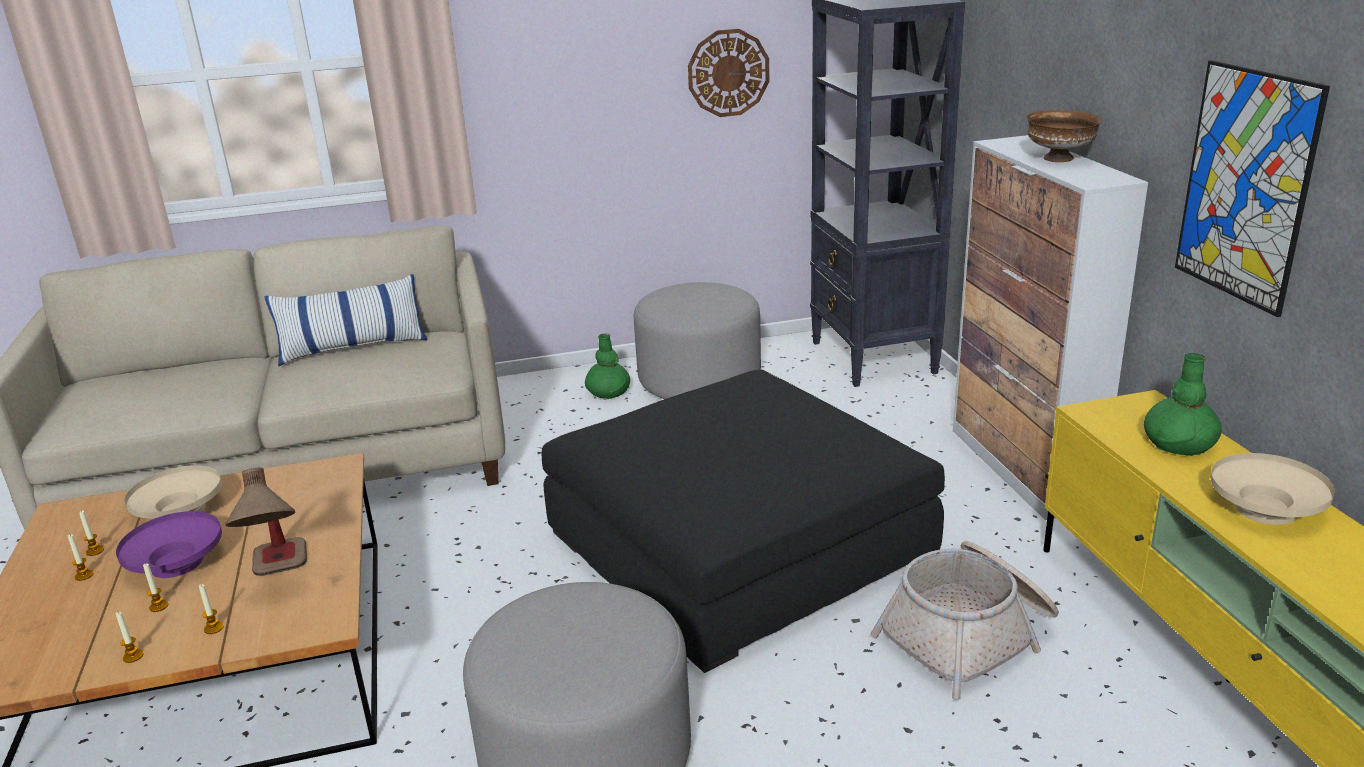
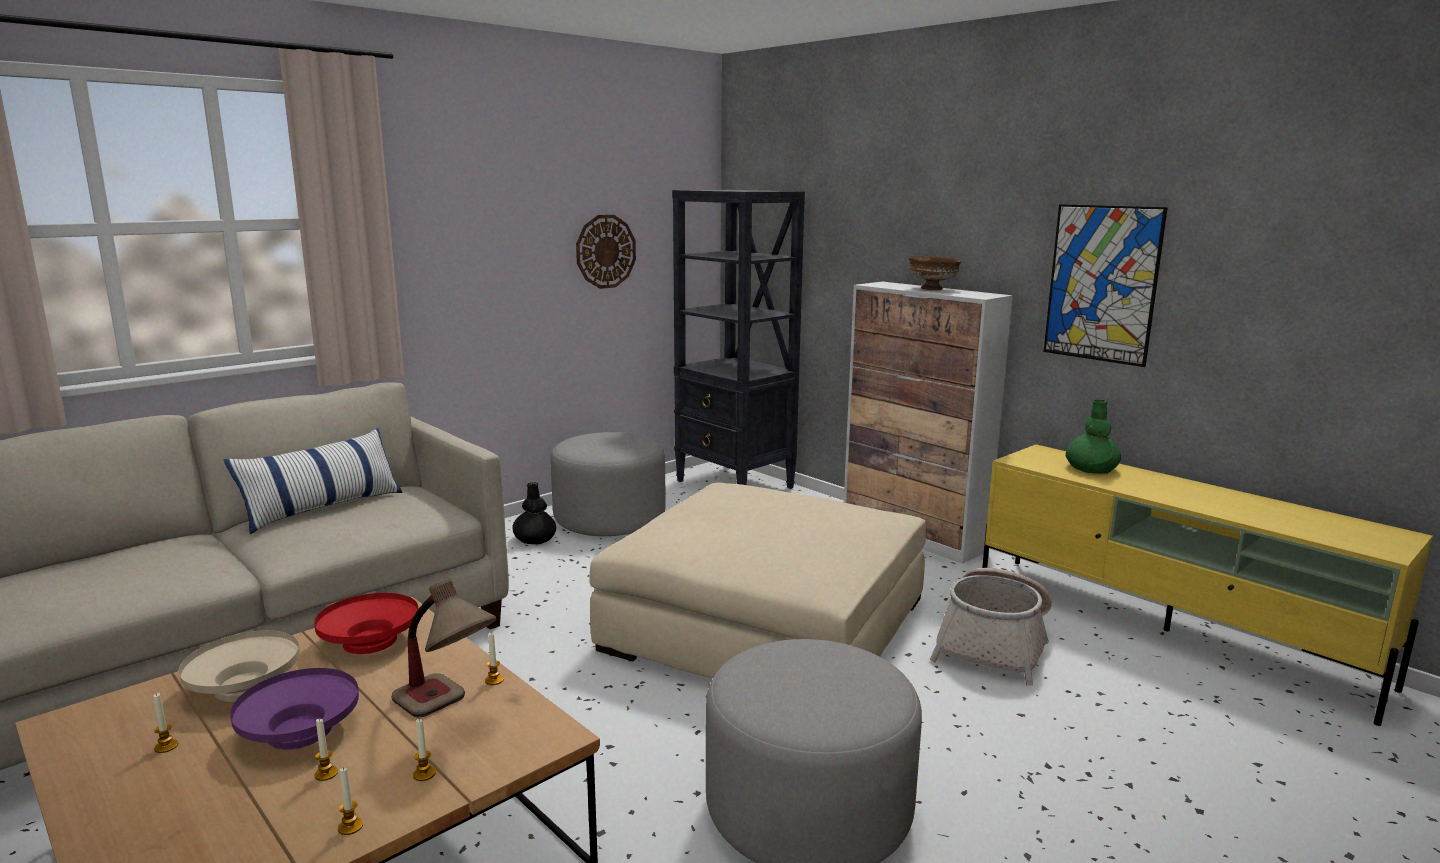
camera: 30 degrees left, 10 degrees down
candle [68,534,94,581] -> candle moved to [485,633,504,685]
black ottoman [542,369,945,673] -> beige ottoman [590,482,926,678]
green vase [585,334,630,399] -> black vase [513,482,556,544]
beige bowl [1211,453,1334,525] -> none
none -> red bowl [314,593,418,654]

